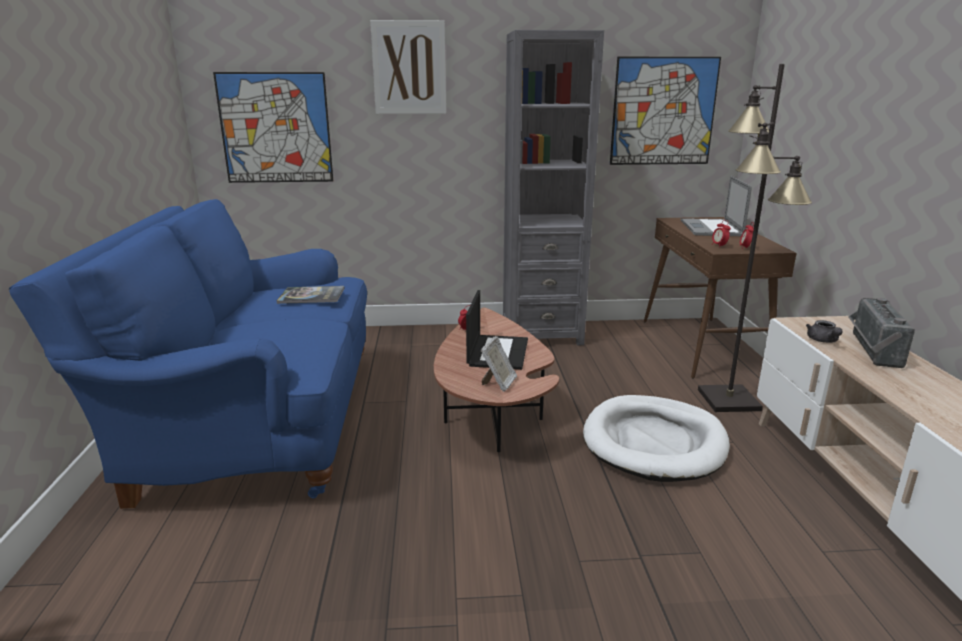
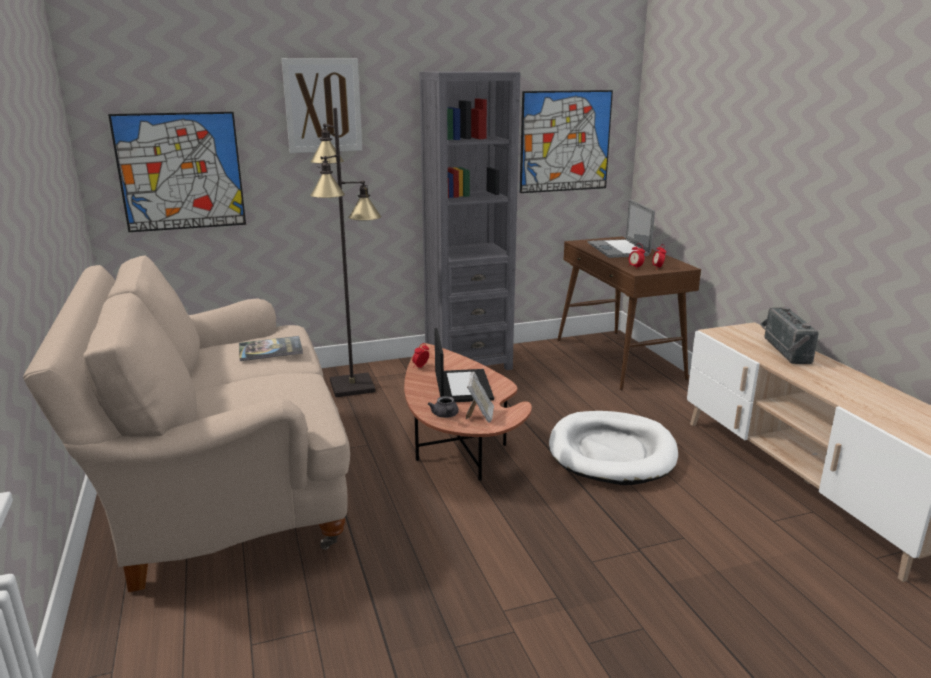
camera: 15 degrees left, 0 degrees up
blue sofa [9,199,367,509] -> beige sofa [23,255,350,592]
black floor lamp [698,64,812,412] -> black floor lamp moved to [310,108,382,397]
grey teapot [806,320,843,343] -> grey teapot moved to [428,396,459,418]

